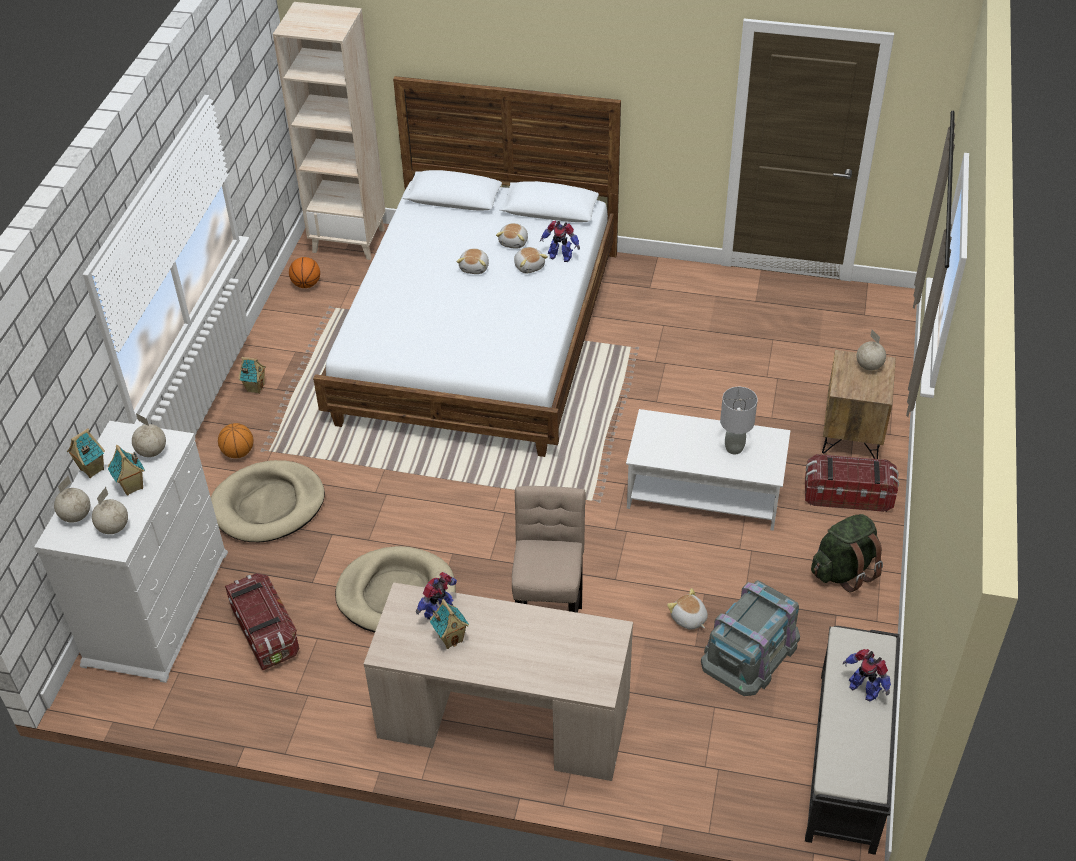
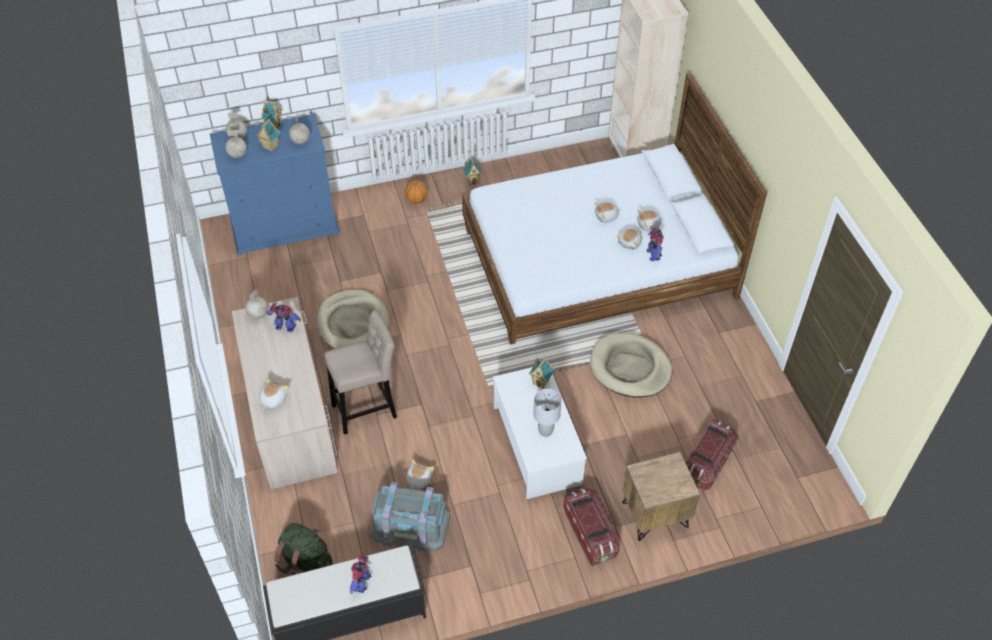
camera: 60 degrees right, 5 degrees up
white dresser [34,421,228,683] -> blue dresser [210,114,340,255]
beige dog bed [211,460,325,542] -> beige dog bed moved to [590,332,672,398]
storage box [225,573,299,670] -> storage box moved to [686,419,739,490]
basketball [289,257,320,288] -> none
toy house [430,599,469,649] -> toy house moved to [529,357,554,389]
green backpack [811,514,883,592] -> green backpack moved to [275,523,333,575]
globe [856,330,886,371] -> globe moved to [245,290,268,319]
none -> plush toy [259,377,289,409]

